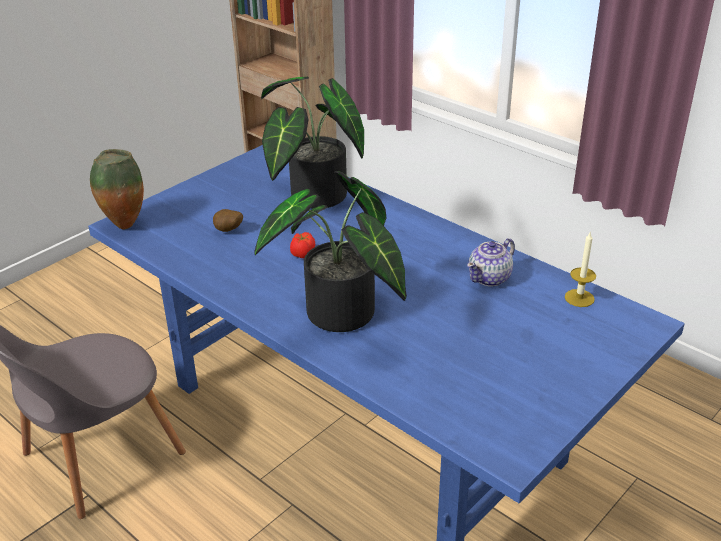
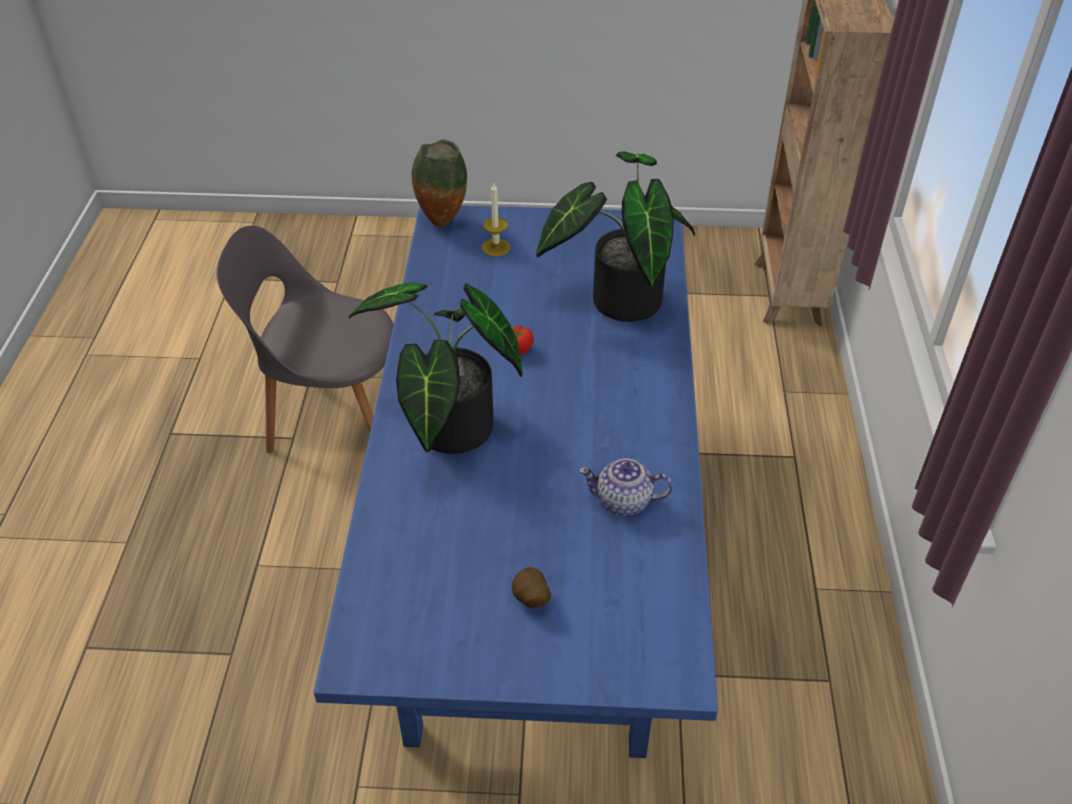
camera: 50 degrees right, 10 degrees up
potato [213,209,243,232] -> potato moved to [512,567,551,608]
candle [565,231,596,307] -> candle moved to [482,183,510,256]

